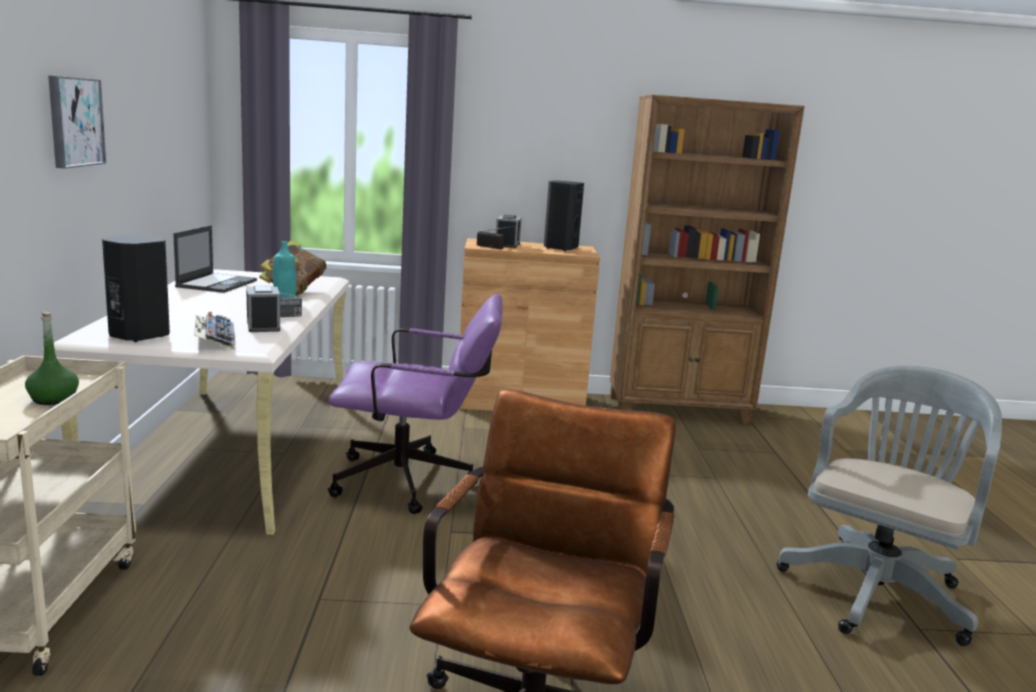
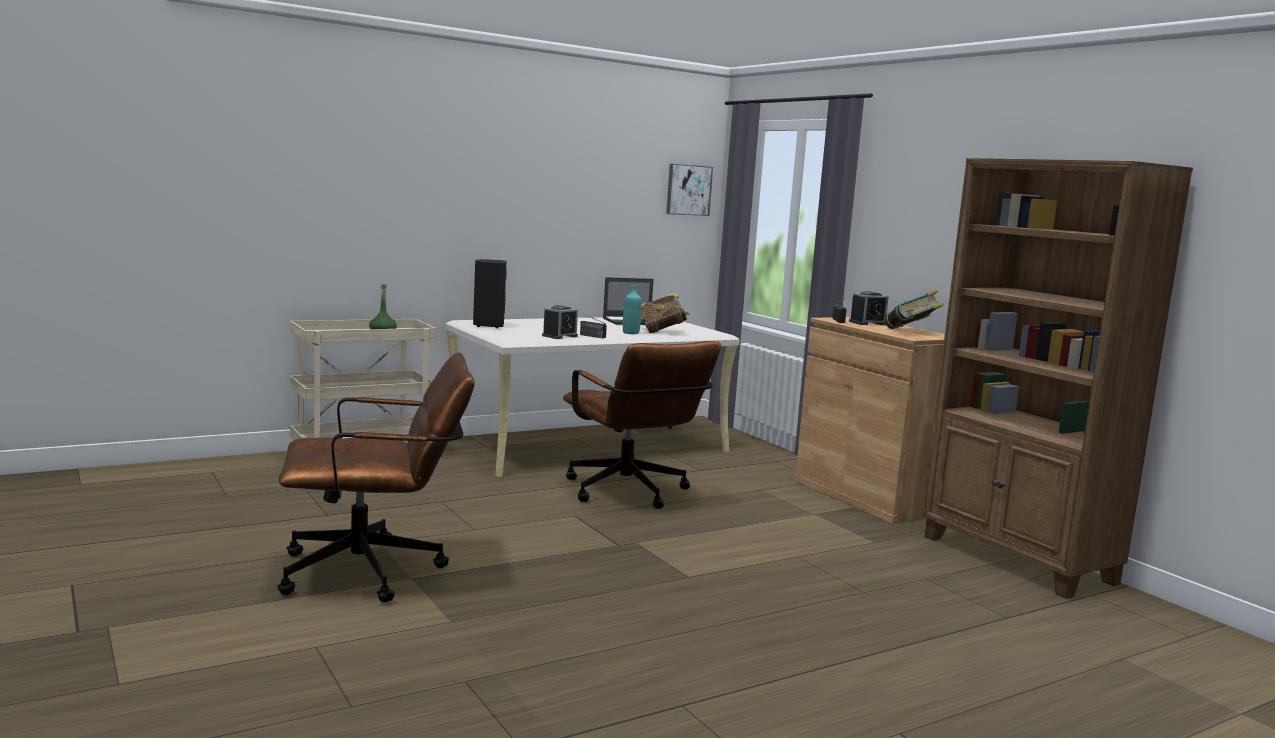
camera: 60 degrees right, 5 degrees down
picture [48,76,106,169] -> picture moved to [666,164,713,216]
keyboard [194,311,235,350] -> none
purple office chair [328,294,503,514] -> brown office chair [563,341,722,509]
black speaker [544,181,584,251] -> book [885,289,944,329]
grey office chair [776,366,1002,646] -> none

